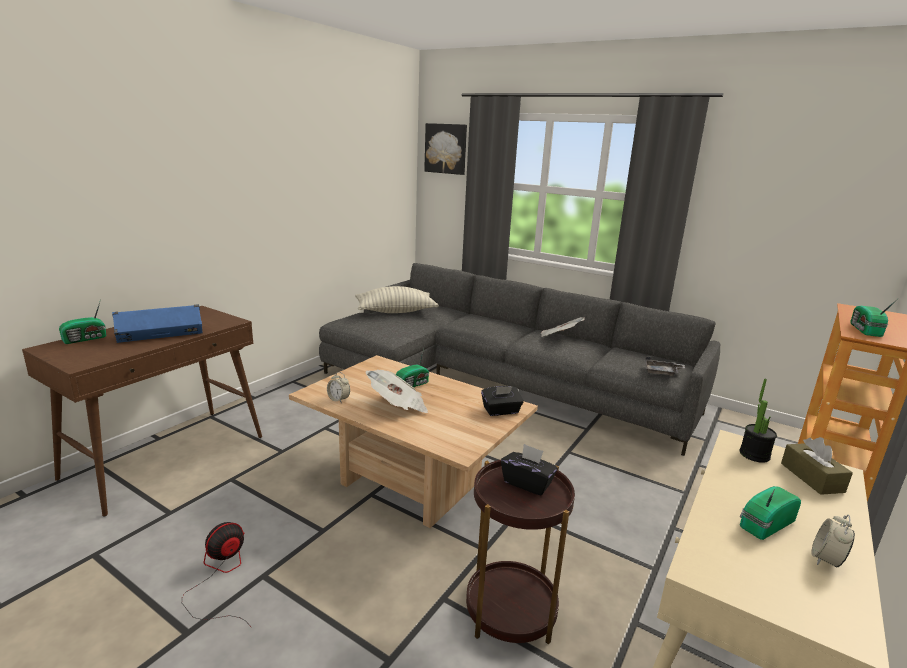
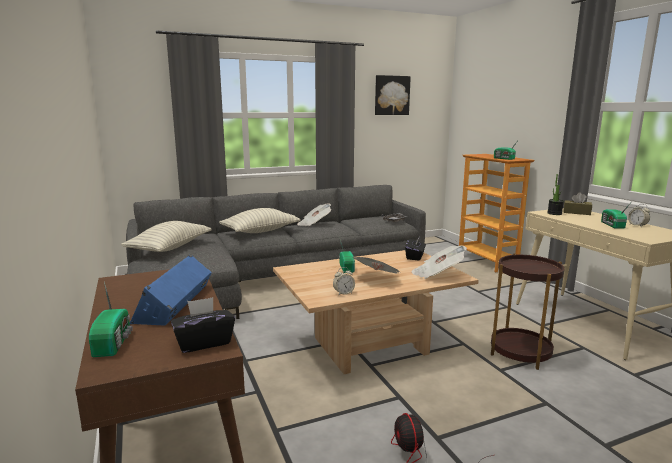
camera: 55 degrees left, 5 degrees down
picture [424,123,467,175] -> picture moved to [375,75,411,115]
black tissue box [501,444,558,495] -> black tissue box moved to [171,297,235,353]
none -> pillow [219,208,301,233]
none -> newspaper [411,246,467,279]

